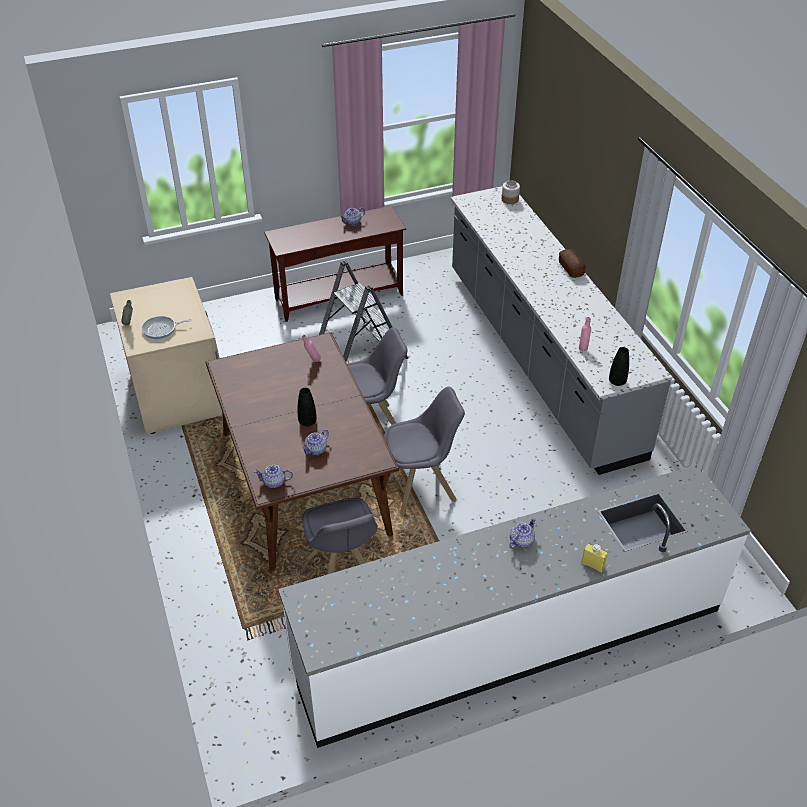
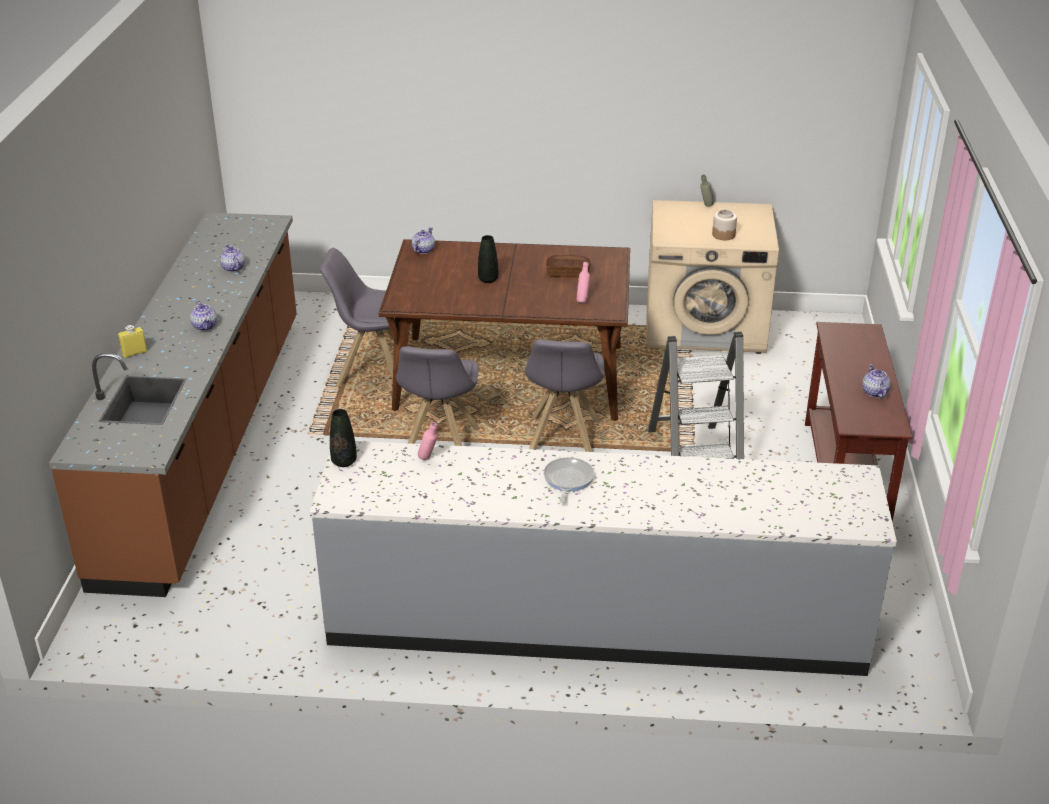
camera: 115 degrees right, 10 degrees down
frying pan [142,316,192,339] -> frying pan moved to [544,457,594,503]
white counter [278,464,751,748] -> brown counter [49,212,297,597]
teapot [302,429,329,455] -> teapot moved to [220,244,245,272]
jar [502,180,520,204] -> jar moved to [712,209,737,240]
bread [559,249,586,278] -> bread moved to [546,255,590,278]

